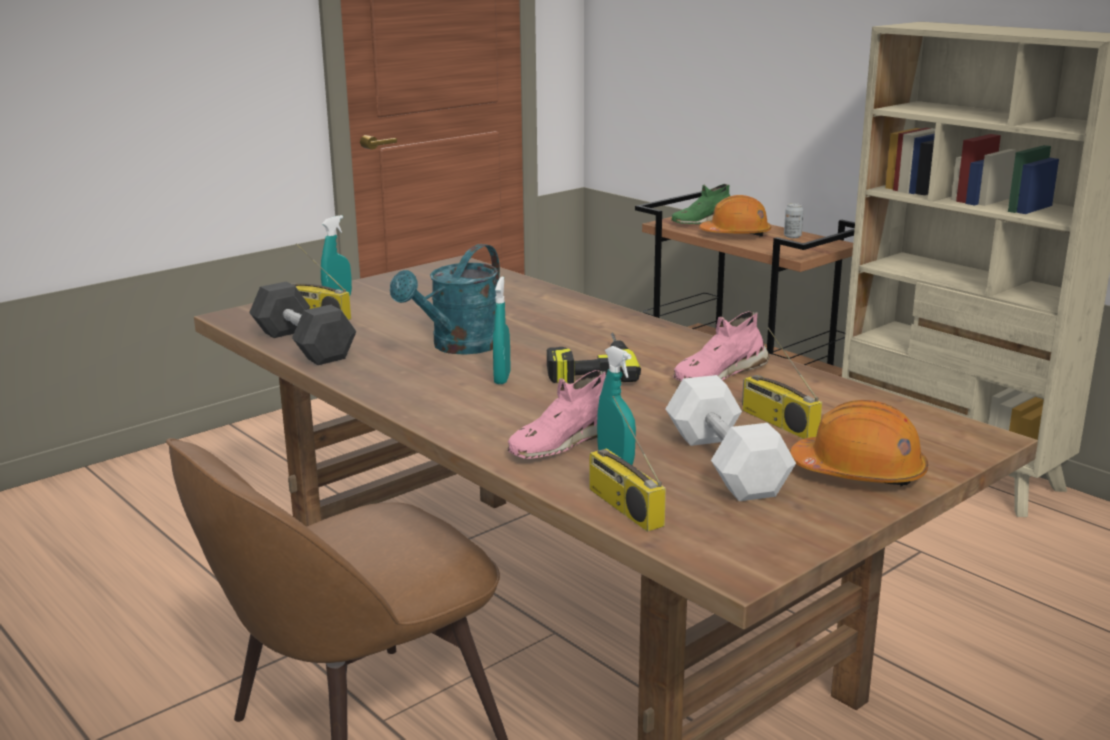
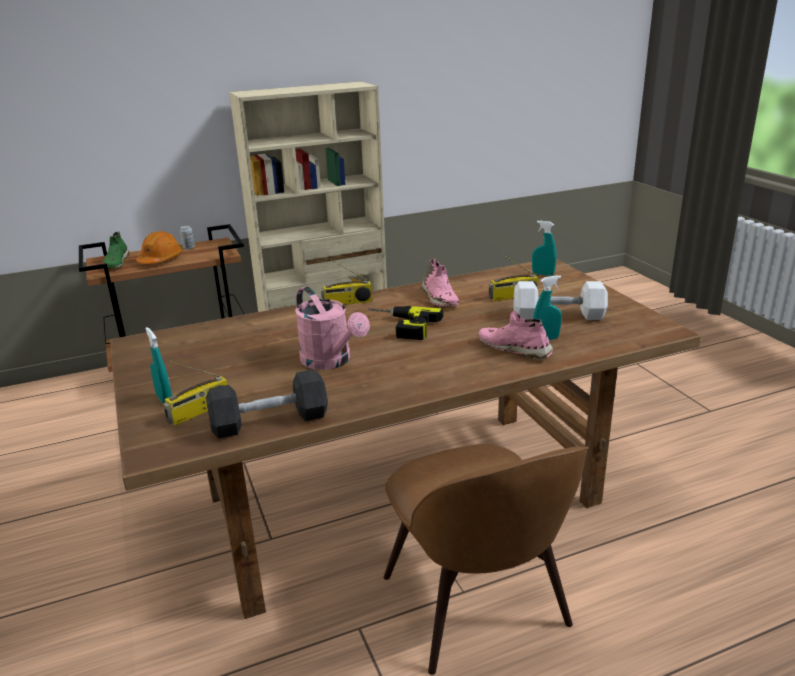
camera: 70 degrees left, 5 degrees up
turquoise watering can [390,244,500,355] -> pink watering can [295,287,370,370]
turquoise spray bottle [493,276,510,384] -> turquoise spray bottle moved to [532,221,557,276]
pink shoe [508,370,606,459] -> pink shoe turned 150 degrees clockwise [478,311,554,360]
radio [590,396,666,532] -> radio moved to [321,258,372,305]
orange hard hat [790,400,928,487] -> none

